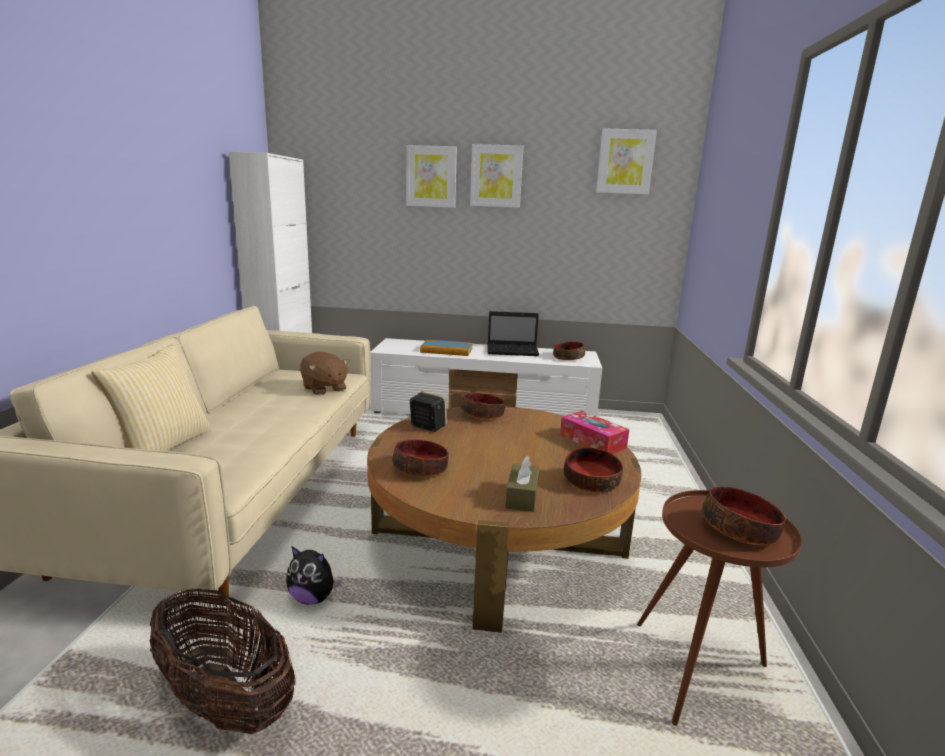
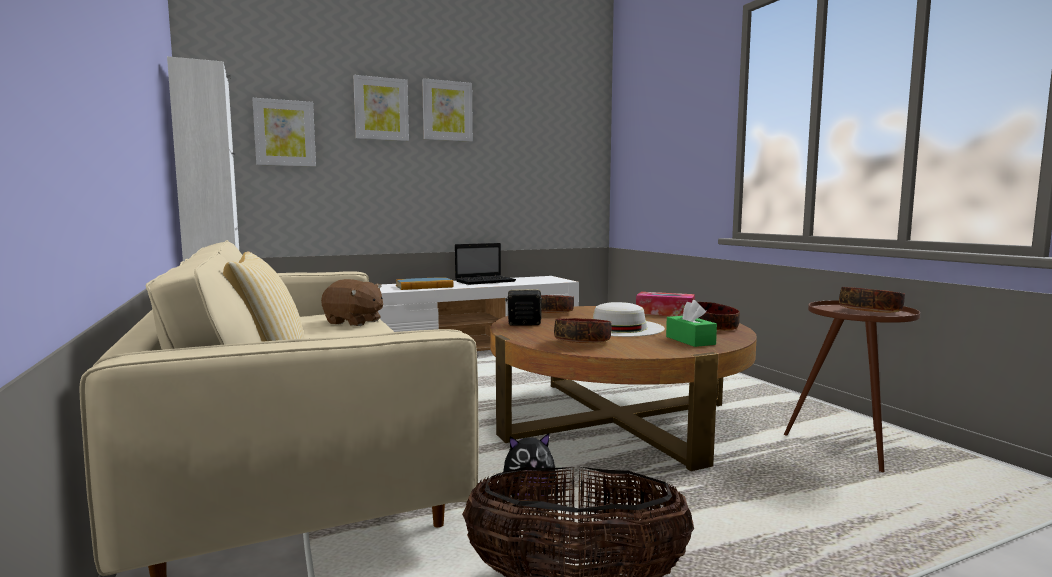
camera: 30 degrees left, 10 degrees down
brown tissue box [505,456,540,512] -> green tissue box [666,300,717,347]
bowl [553,342,585,360] -> none
picture [596,128,657,195] -> picture moved to [252,98,316,167]
none -> white hat [593,302,665,337]

